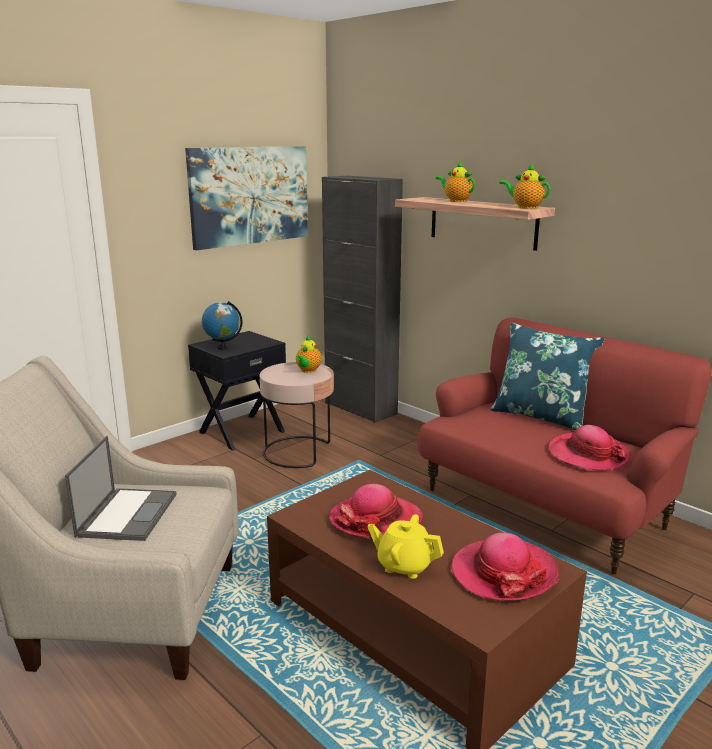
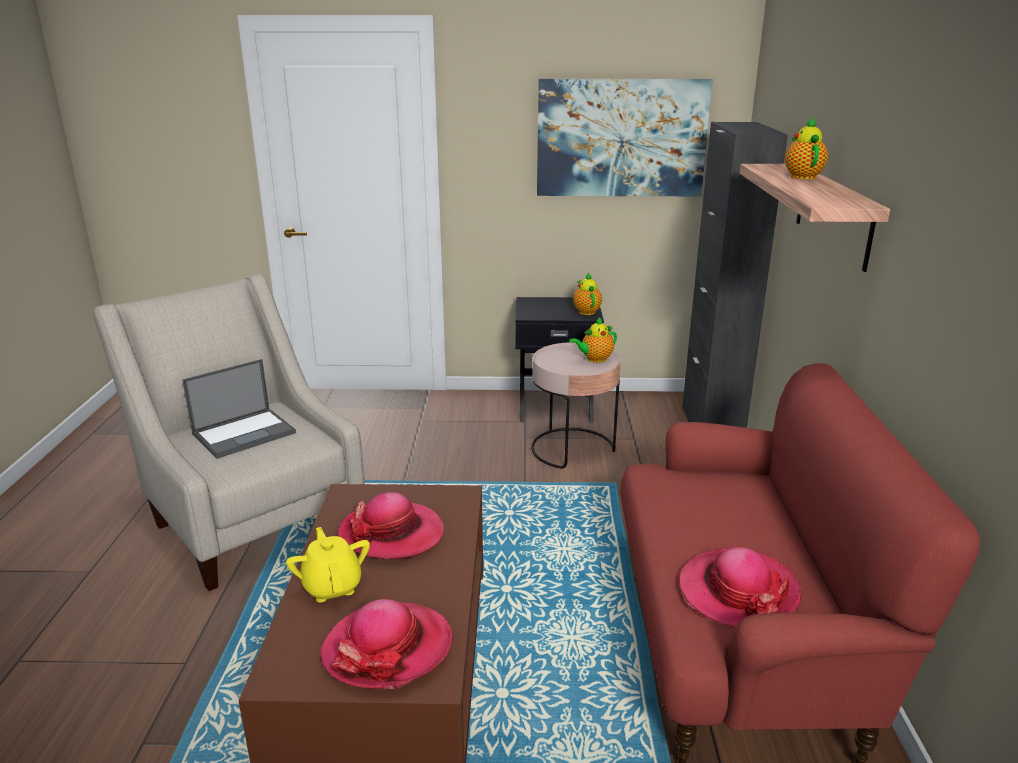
camera: 45 degrees right, 5 degrees up
globe [202,301,243,349] -> none
blue pillow [491,322,605,430] -> none
teapot [500,163,550,209] -> teapot moved to [573,272,602,315]

